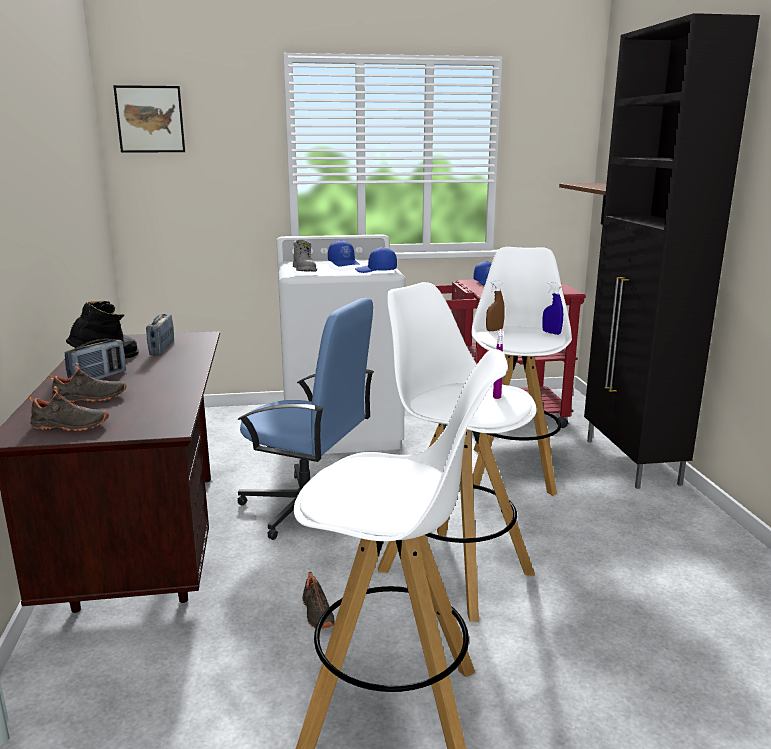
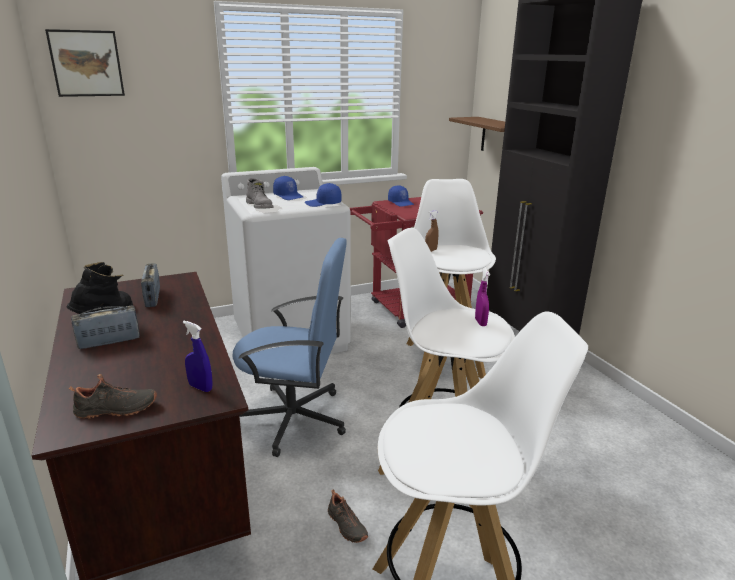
camera: 15 degrees left, 5 degrees up
black shoe [48,363,126,402] -> none
radio [65,339,126,379] -> radio turned 135 degrees counterclockwise [71,306,140,349]
blue spray bottle [543,282,563,335] -> blue spray bottle moved to [183,321,213,392]

